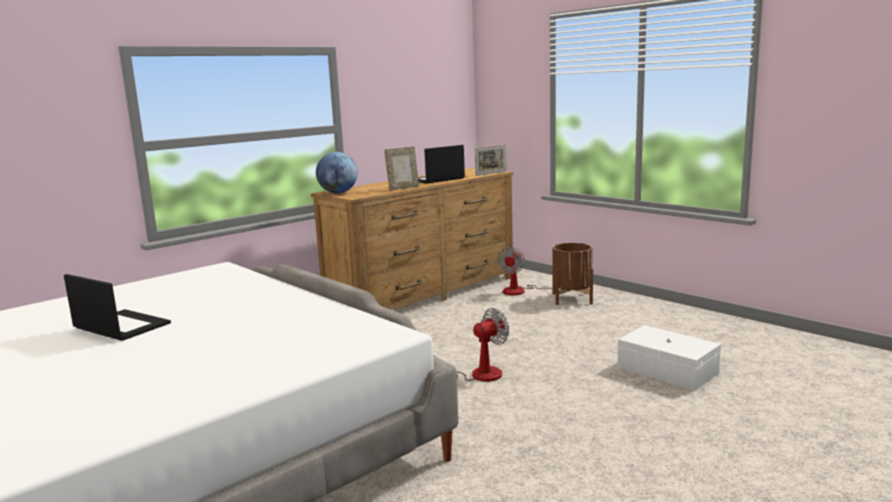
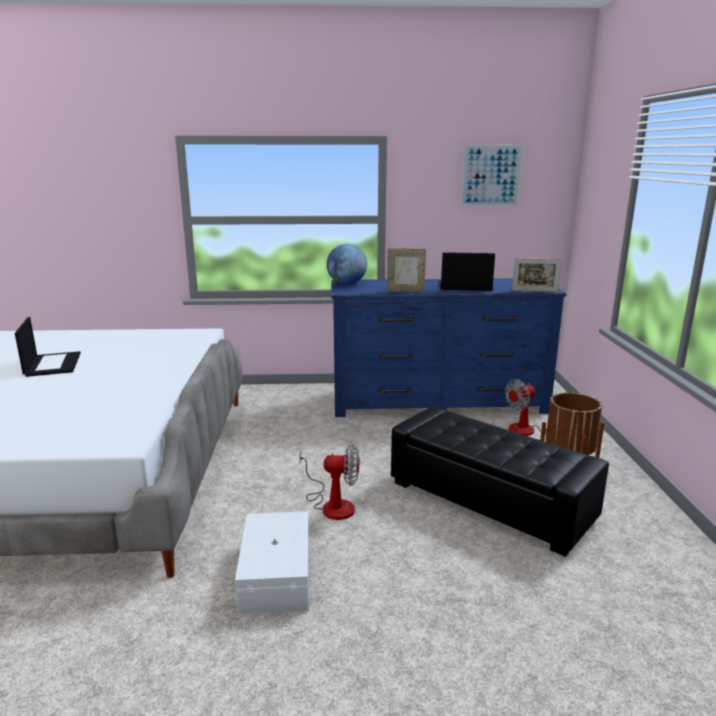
camera: 40 degrees right, 5 degrees up
brown dresser [311,168,513,310] -> blue dresser [331,278,567,417]
white storage box [617,325,721,391] -> white storage box moved to [235,511,309,615]
none -> black ottoman [391,406,609,557]
none -> picture [460,145,524,207]

